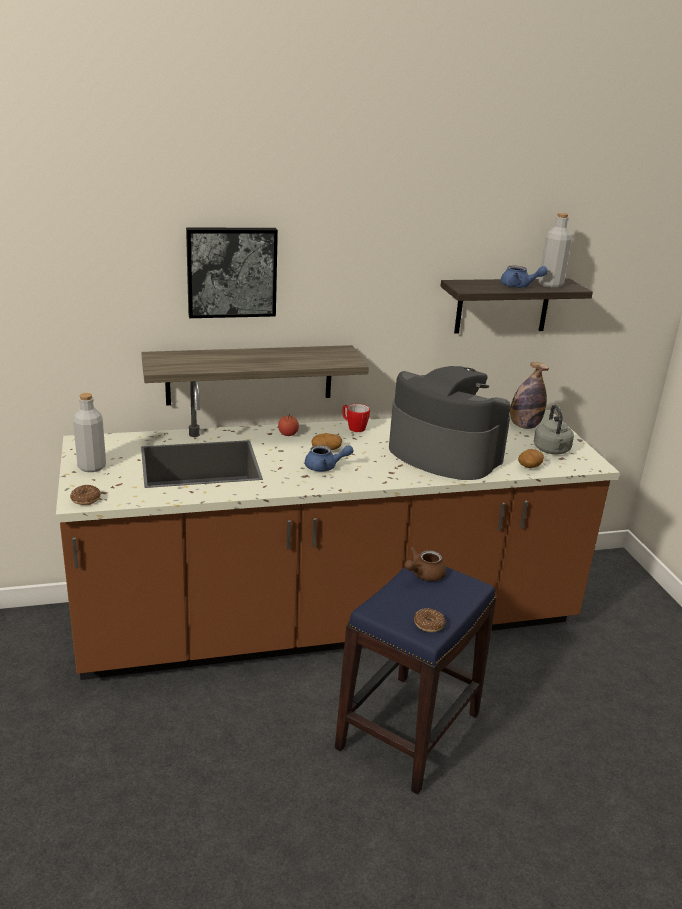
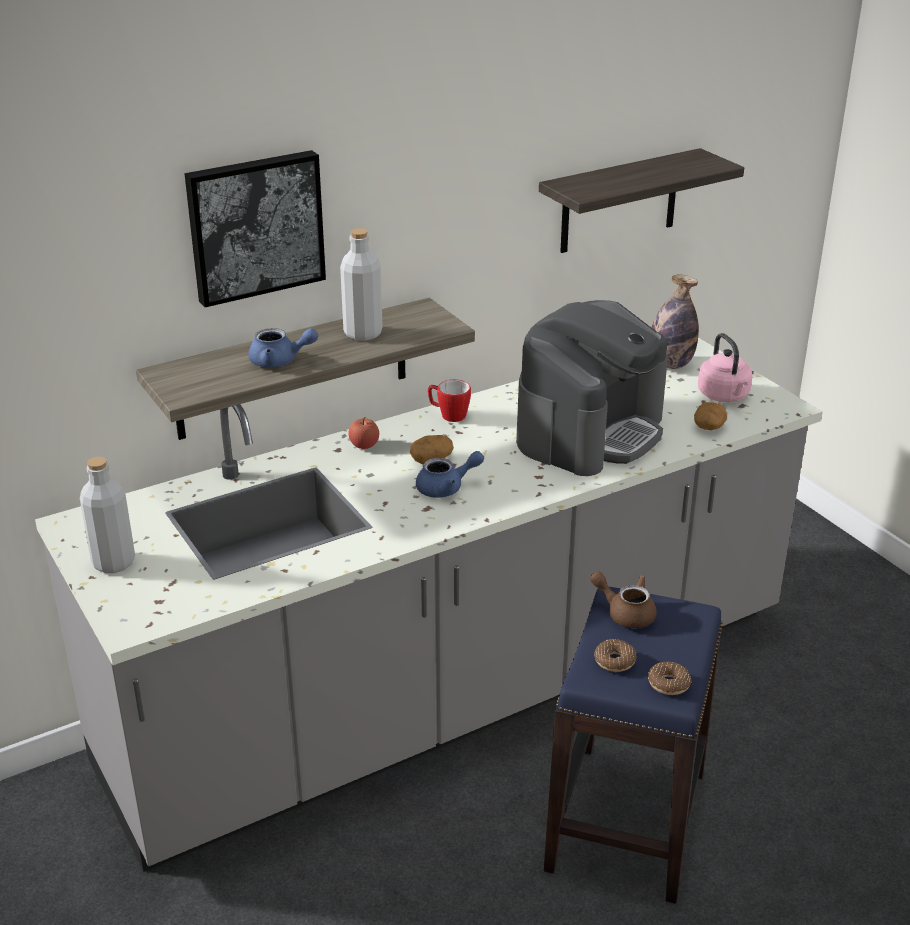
camera: 15 degrees left, 5 degrees up
brown counter [56,381,620,680] -> grey counter [35,338,823,872]
donut [70,485,101,505] -> donut moved to [594,639,636,672]
coffee machine [389,366,511,480] -> coffee machine turned 105 degrees clockwise [516,300,668,476]
brown teapot [404,547,446,581] -> brown teapot turned 90 degrees clockwise [590,571,657,628]
blue teapot [501,265,548,288] -> blue teapot moved to [248,328,318,367]
grey kettle [534,404,574,455] -> pink kettle [698,333,752,402]
grey bottle [539,213,572,288] -> grey bottle moved to [340,228,382,341]

